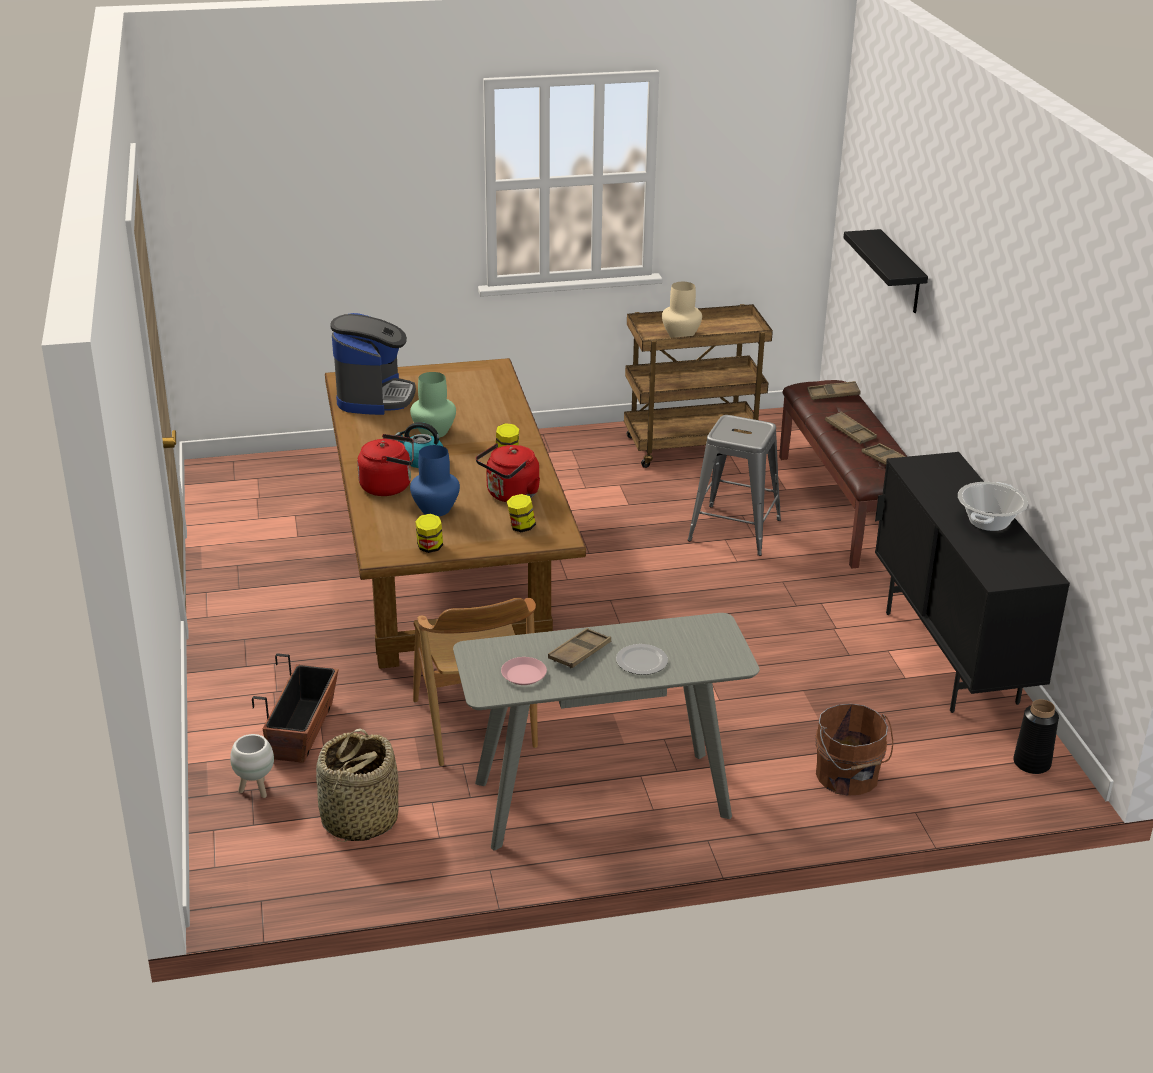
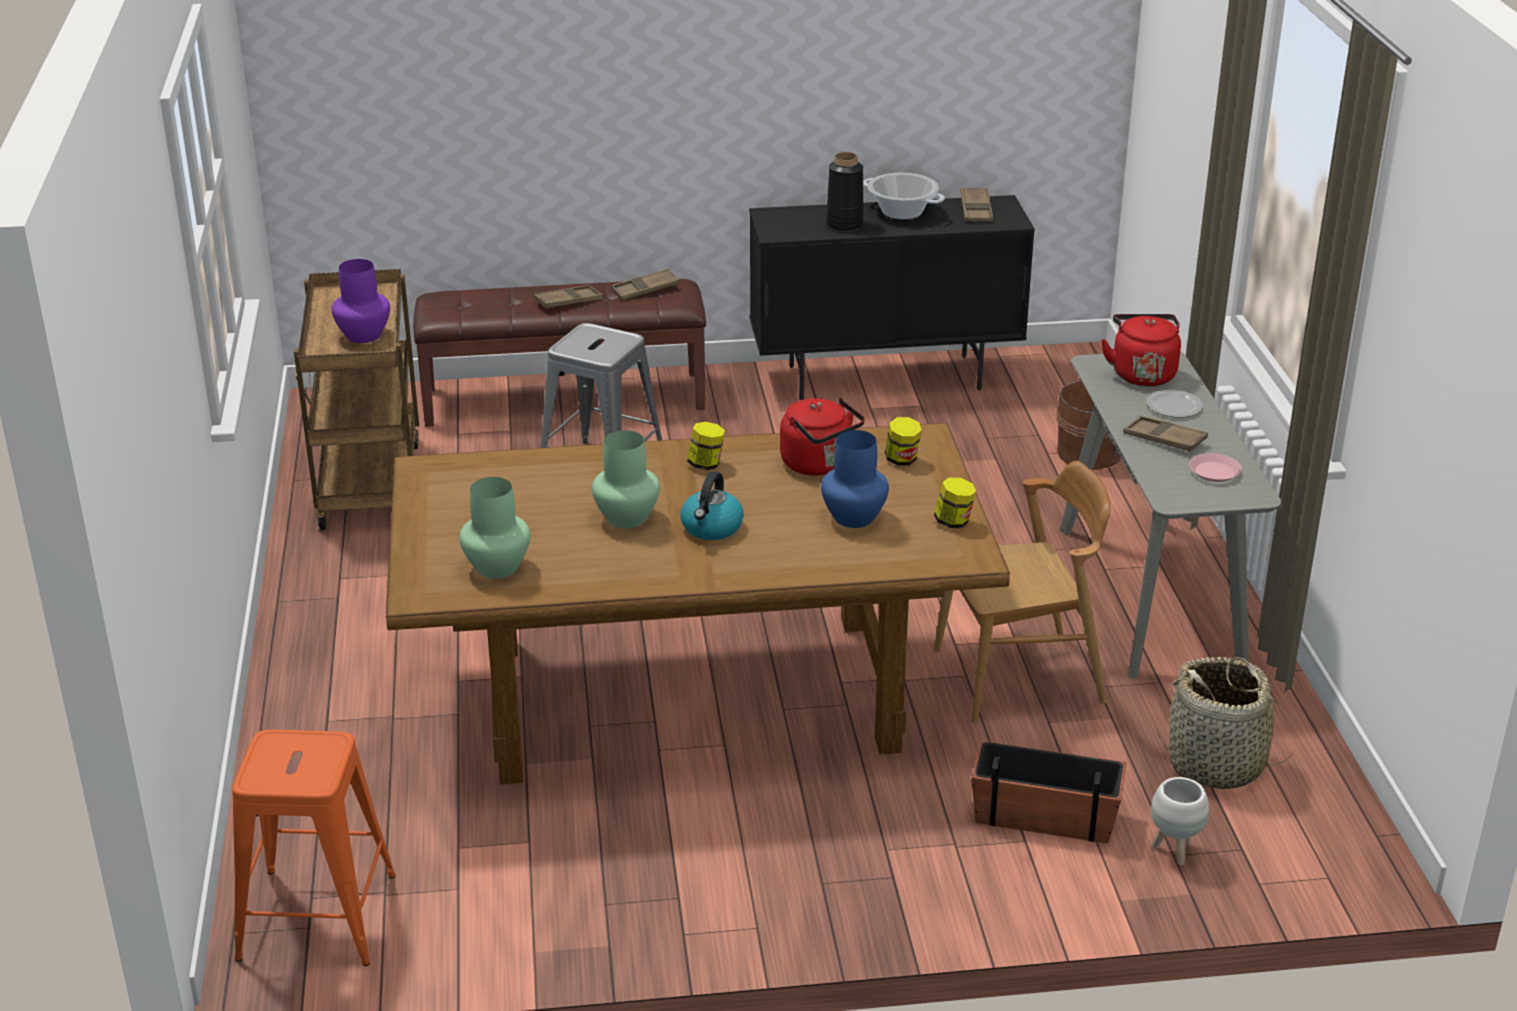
camera: 85 degrees left, 0 degrees up
coffee machine [330,313,416,415] -> green vase [459,477,530,579]
red kettle [357,434,414,496] -> red kettle moved to [1101,314,1181,386]
beige vase [662,282,702,338] -> purple vase [331,259,390,343]
brown tray [807,381,861,400] -> brown tray moved to [960,187,993,222]
black shelf [844,229,928,313] -> none
black vase [1013,699,1059,774] -> black vase moved to [826,152,864,232]
none -> orange stool [232,729,396,966]

